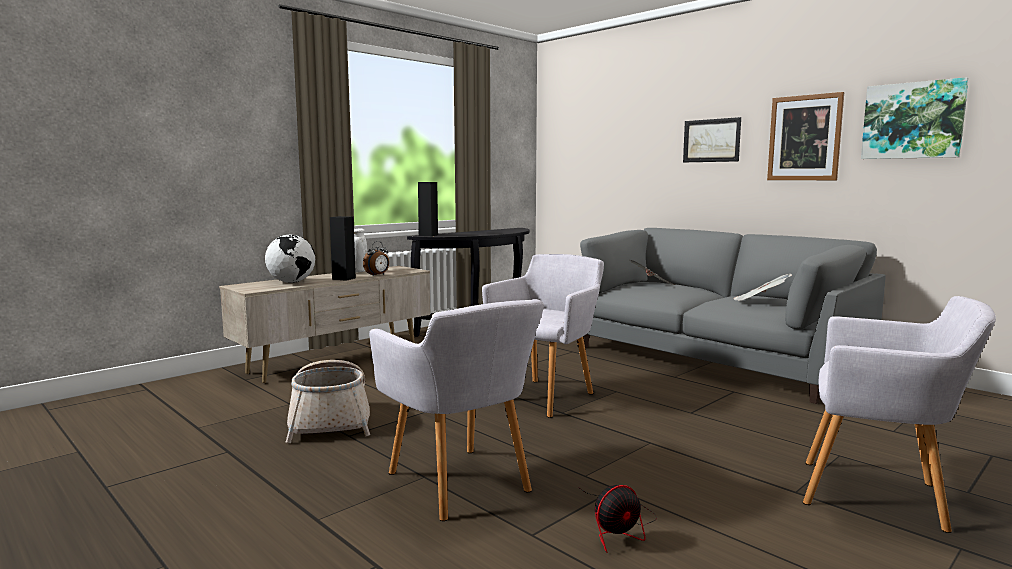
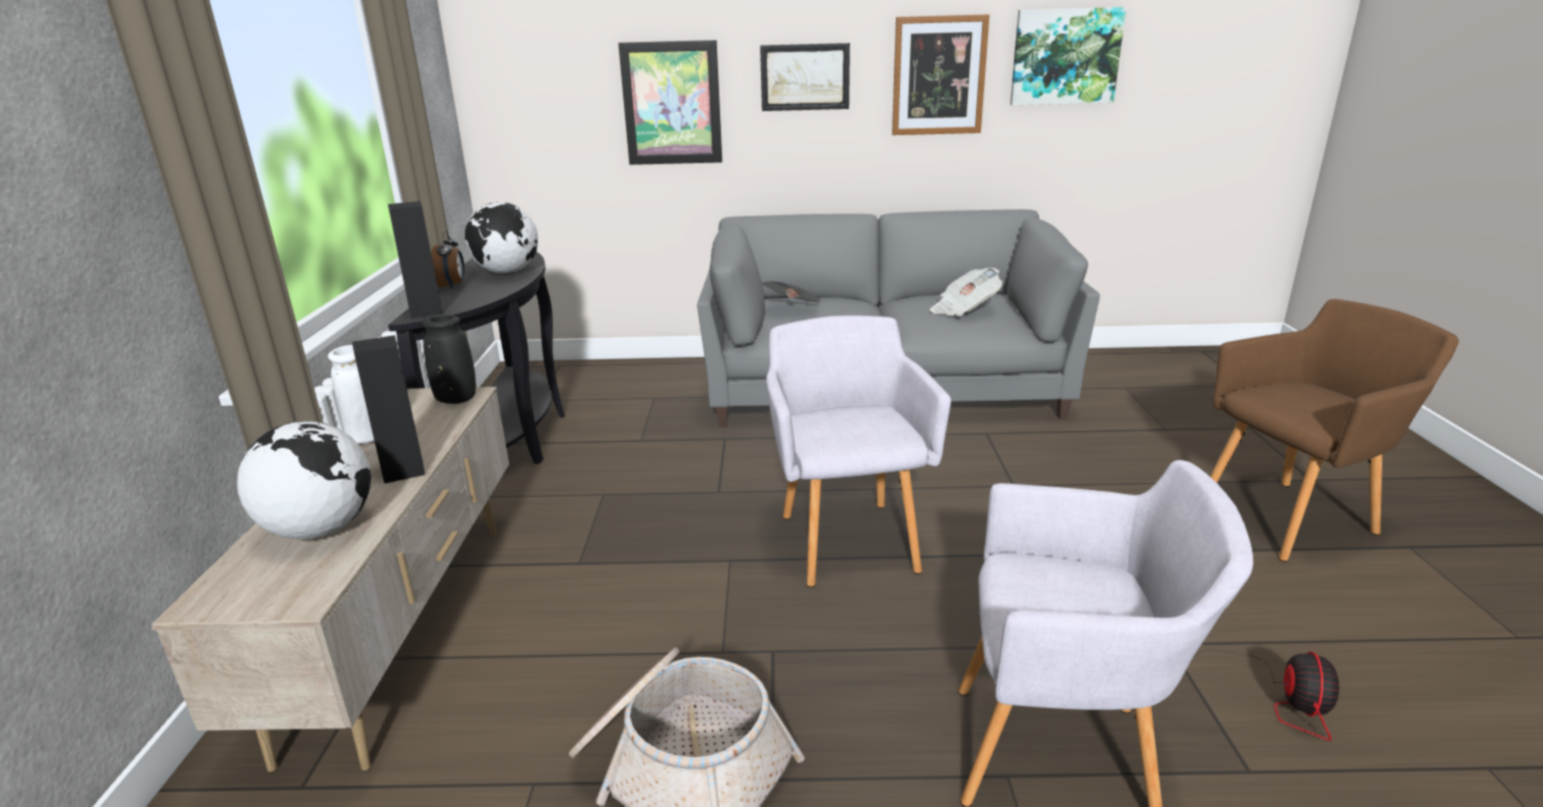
camera: 45 degrees left, 15 degrees up
alarm clock [363,241,389,276] -> alarm clock moved to [431,230,465,289]
grey armchair [803,296,996,533] -> brown armchair [1210,299,1459,562]
none -> black vase [422,315,476,404]
none -> globe [465,202,538,274]
none -> picture [618,40,722,165]

